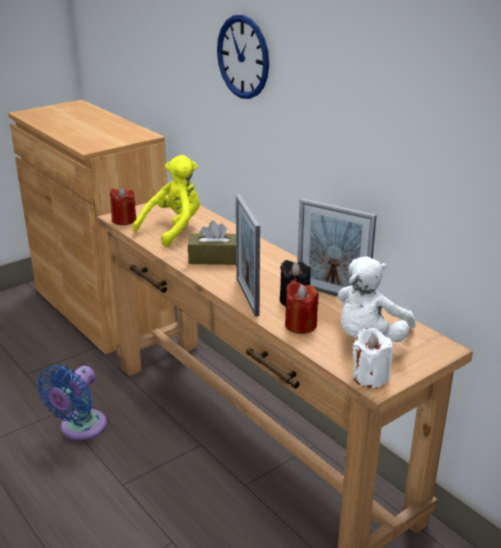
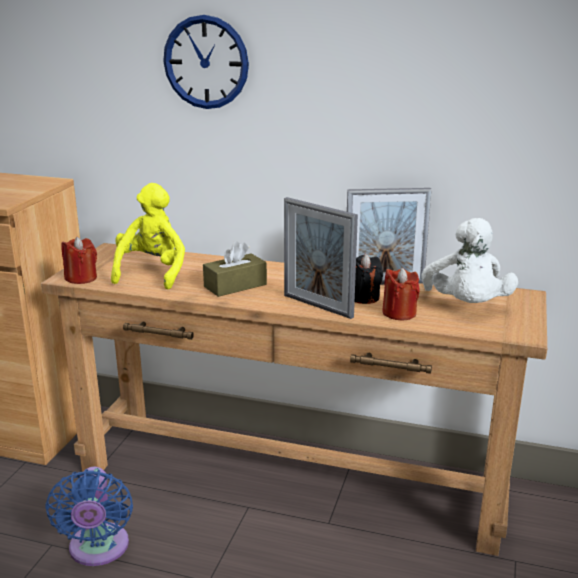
camera: 35 degrees left, 5 degrees down
white candle [353,328,393,388] -> none

